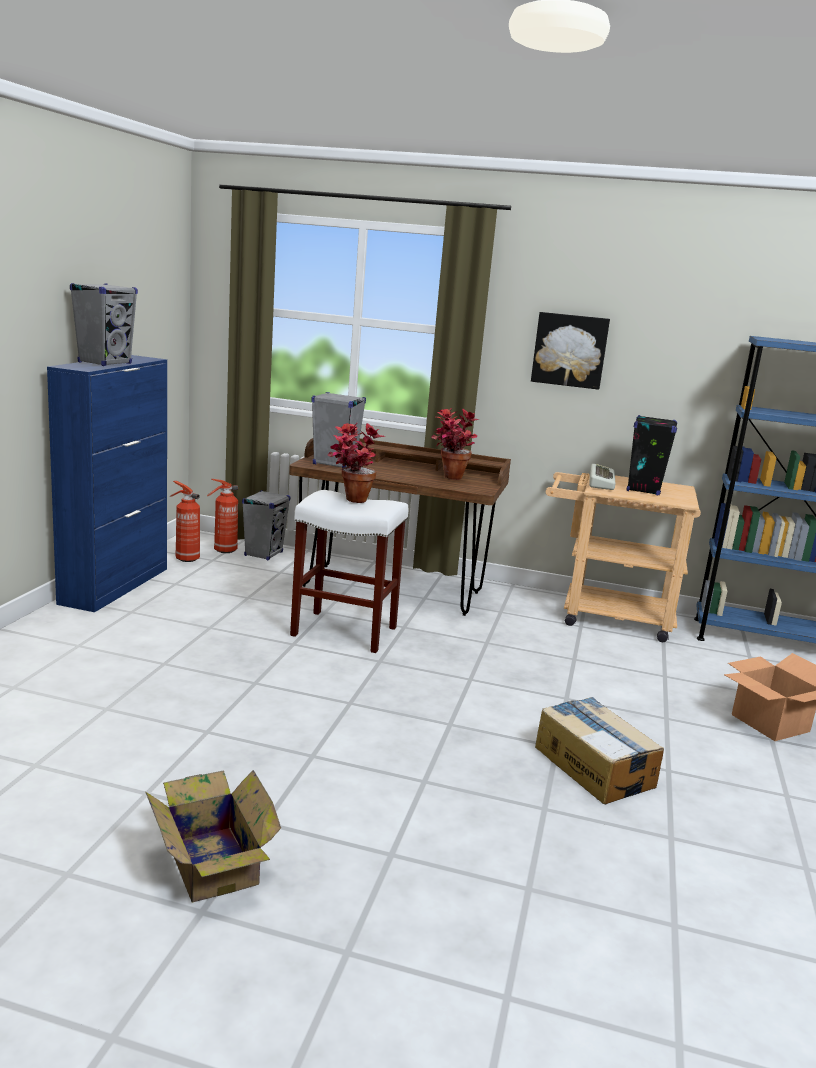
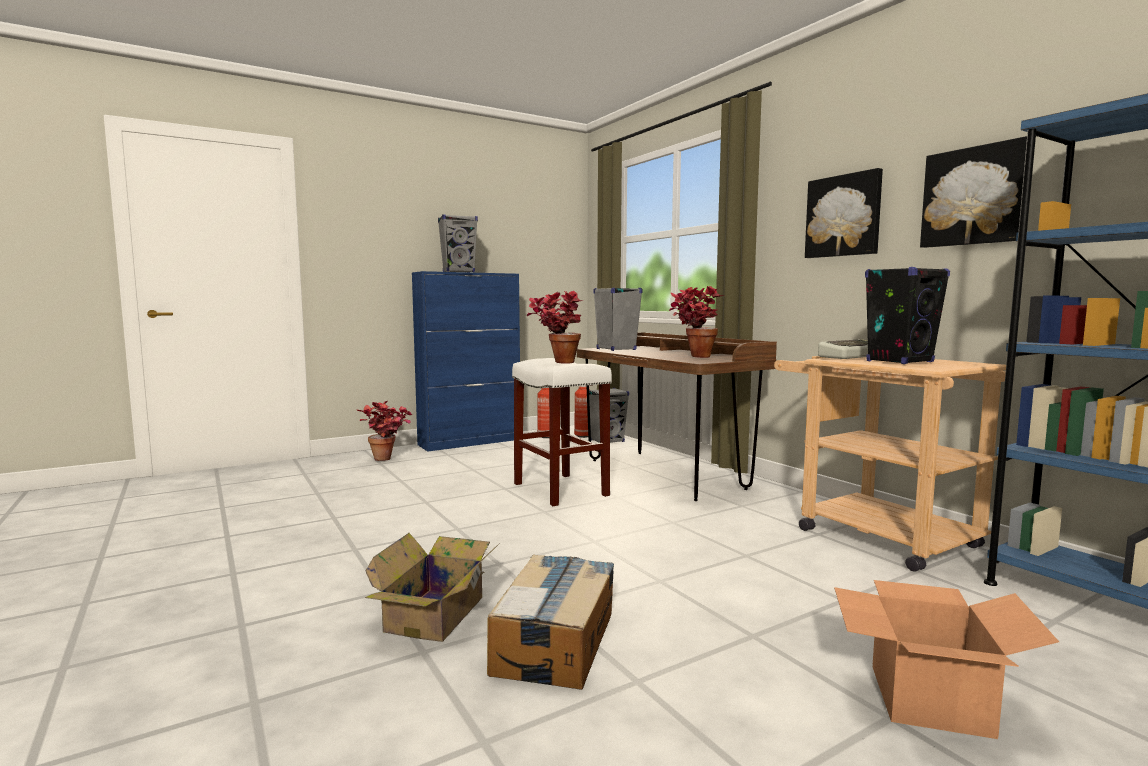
camera: 45 degrees right, 10 degrees down
cardboard box [146,770,281,902] -> cardboard box moved to [365,533,500,642]
none -> potted plant [357,401,412,461]
none -> picture [920,136,1027,248]

